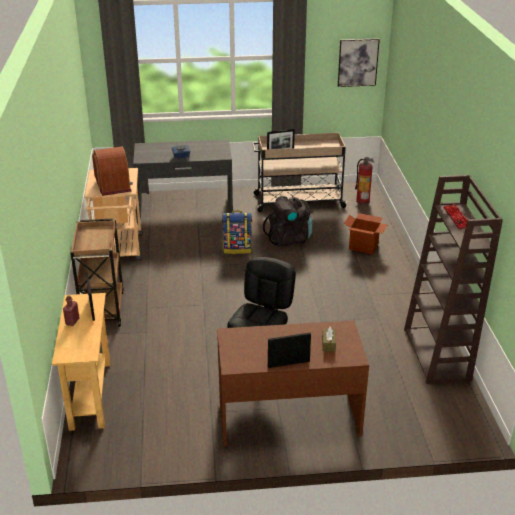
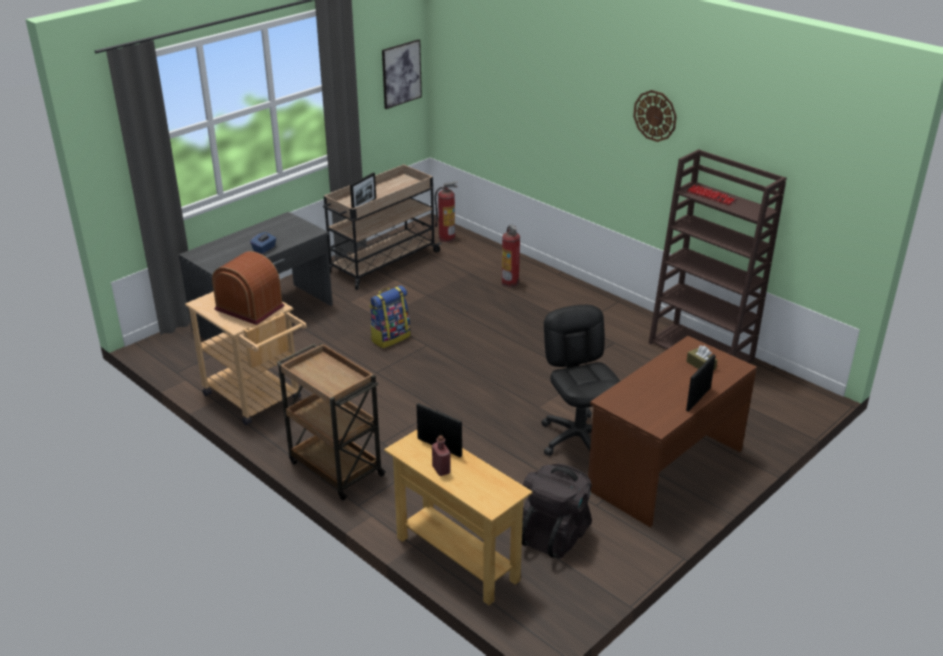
camera: 40 degrees left, 0 degrees up
black backpack [263,196,313,247] -> black backpack moved to [522,464,592,559]
cardboard box [344,213,388,254] -> fire extinguisher [501,225,520,288]
none -> wall clock [633,90,677,142]

